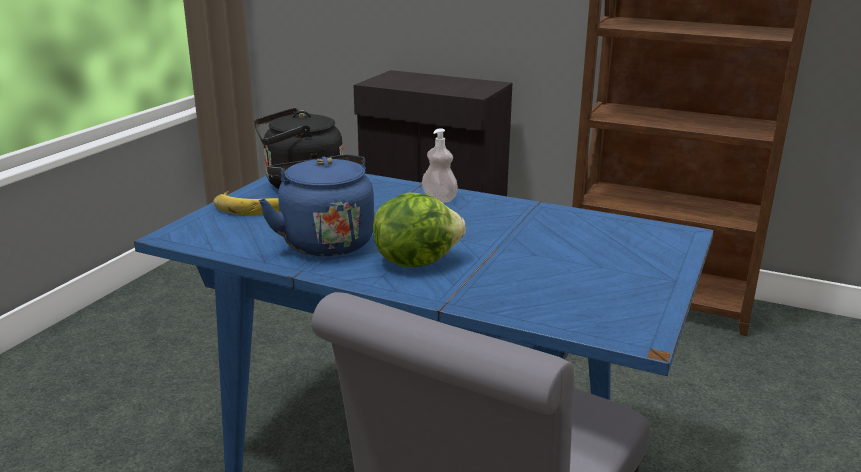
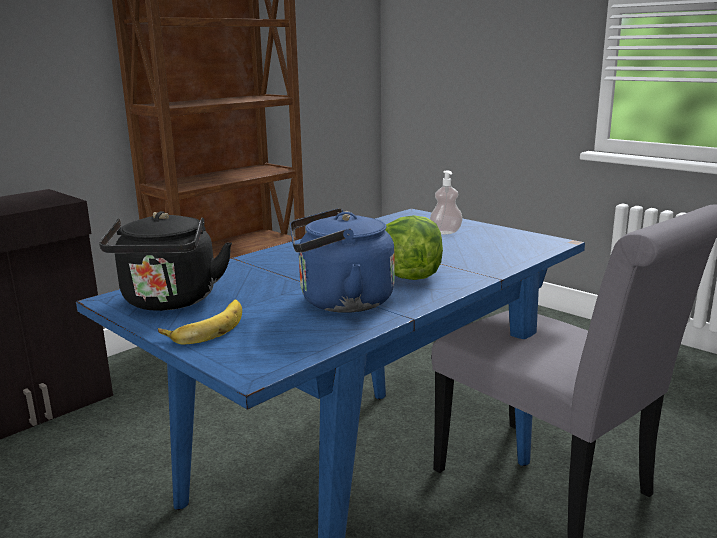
camera: 70 degrees left, 5 degrees down
soap dispenser [422,128,458,203] -> soap dispenser moved to [430,171,463,235]

